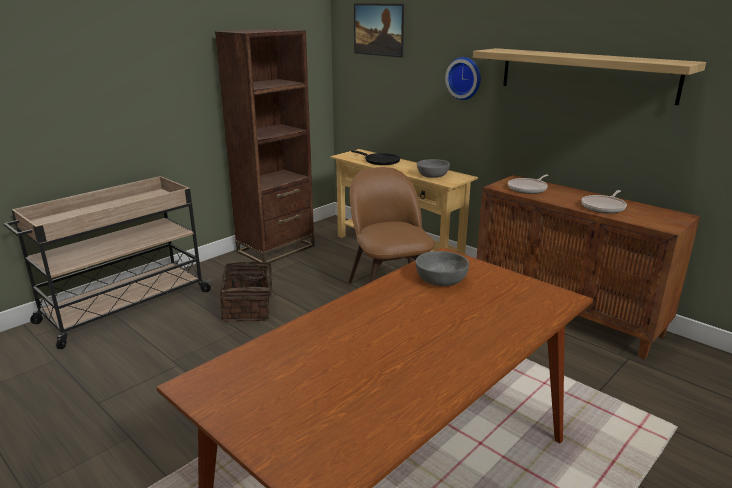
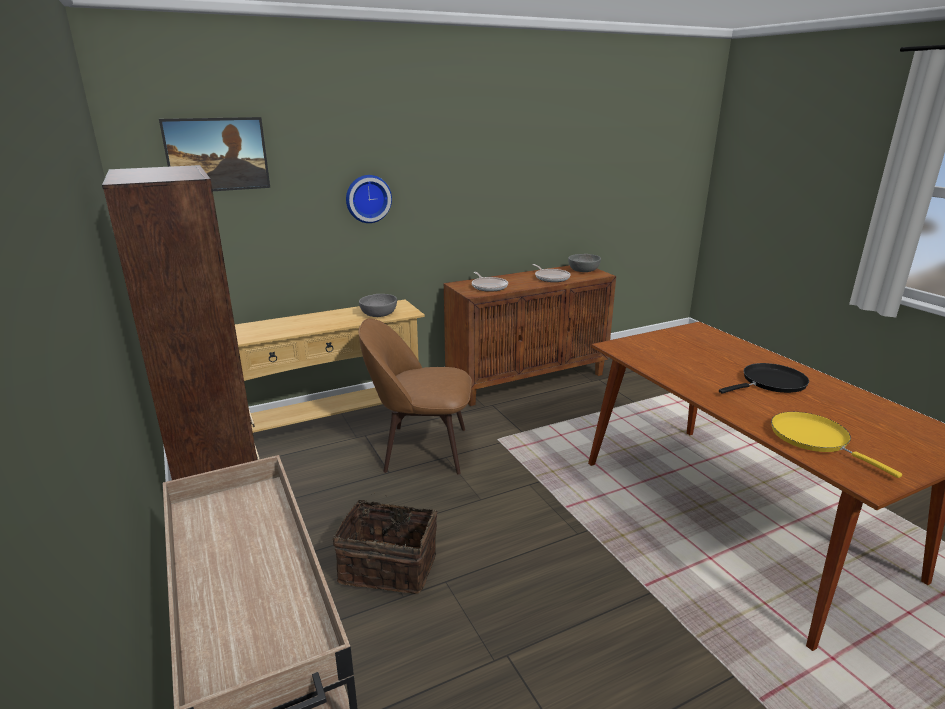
camera: 70 degrees left, 0 degrees up
black frying pan [351,150,401,165] -> black frying pan moved to [719,363,809,394]
grey bowl [415,251,469,286] -> grey bowl moved to [568,254,601,272]
shelf [473,48,706,105] -> none
none -> yellow frying pan [771,412,902,478]

